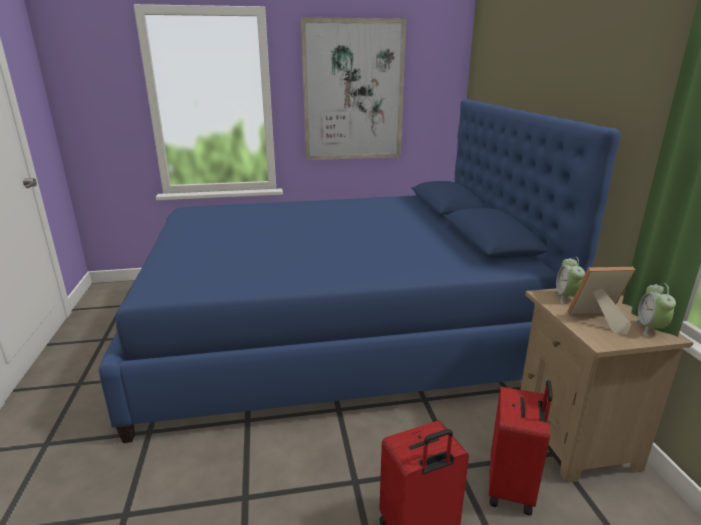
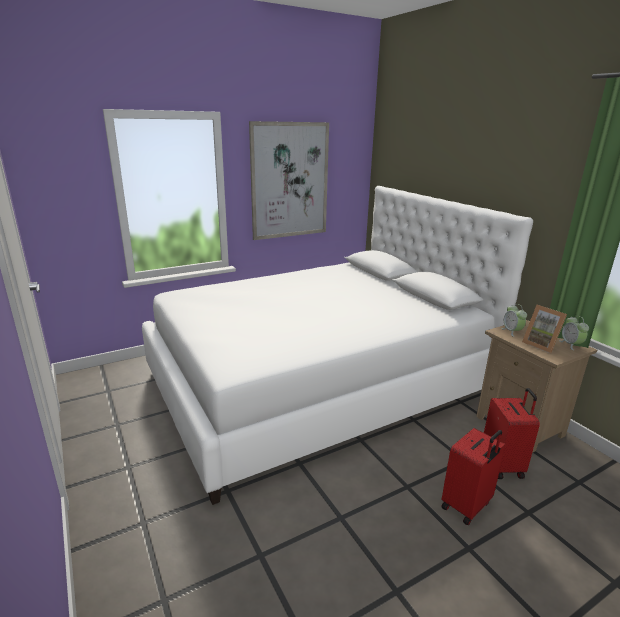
camera: 20 degrees left, 0 degrees up
blue bed [99,99,620,443] -> white bed [142,186,533,505]
picture frame [567,267,635,334] -> picture frame turned 105 degrees counterclockwise [522,305,567,353]

